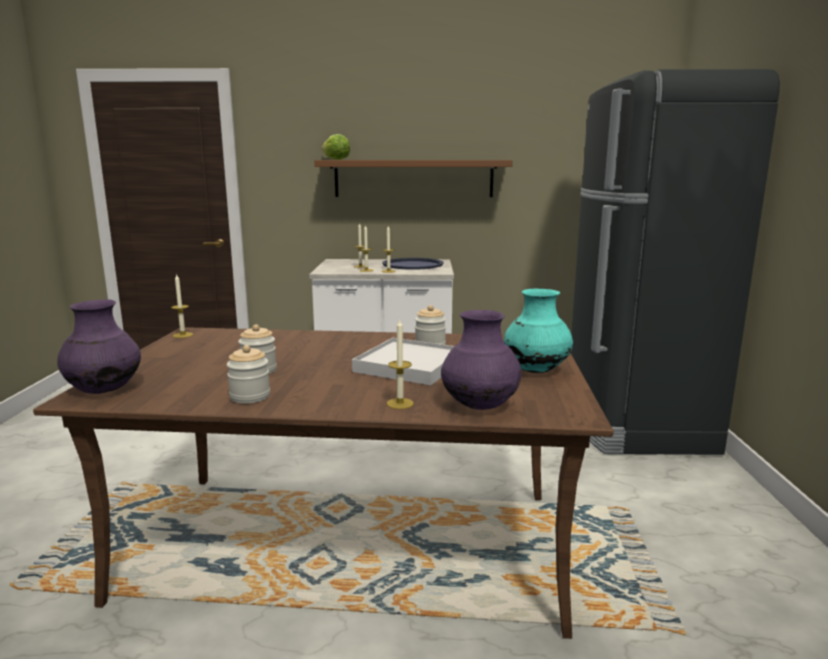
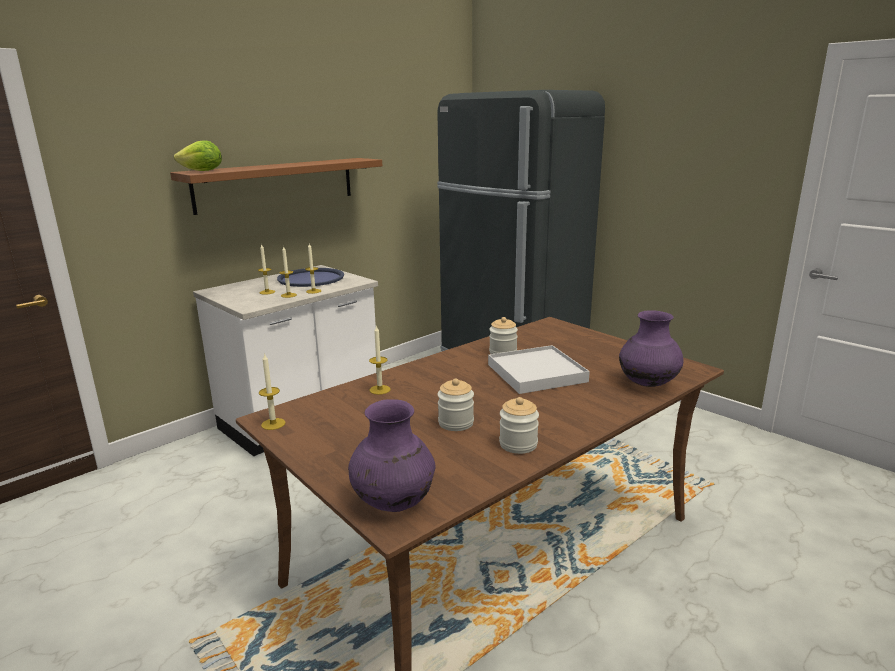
camera: 45 degrees left, 5 degrees up
candle [387,318,414,409] -> candle moved to [369,325,391,395]
turquoise vase [504,289,573,373] -> none

